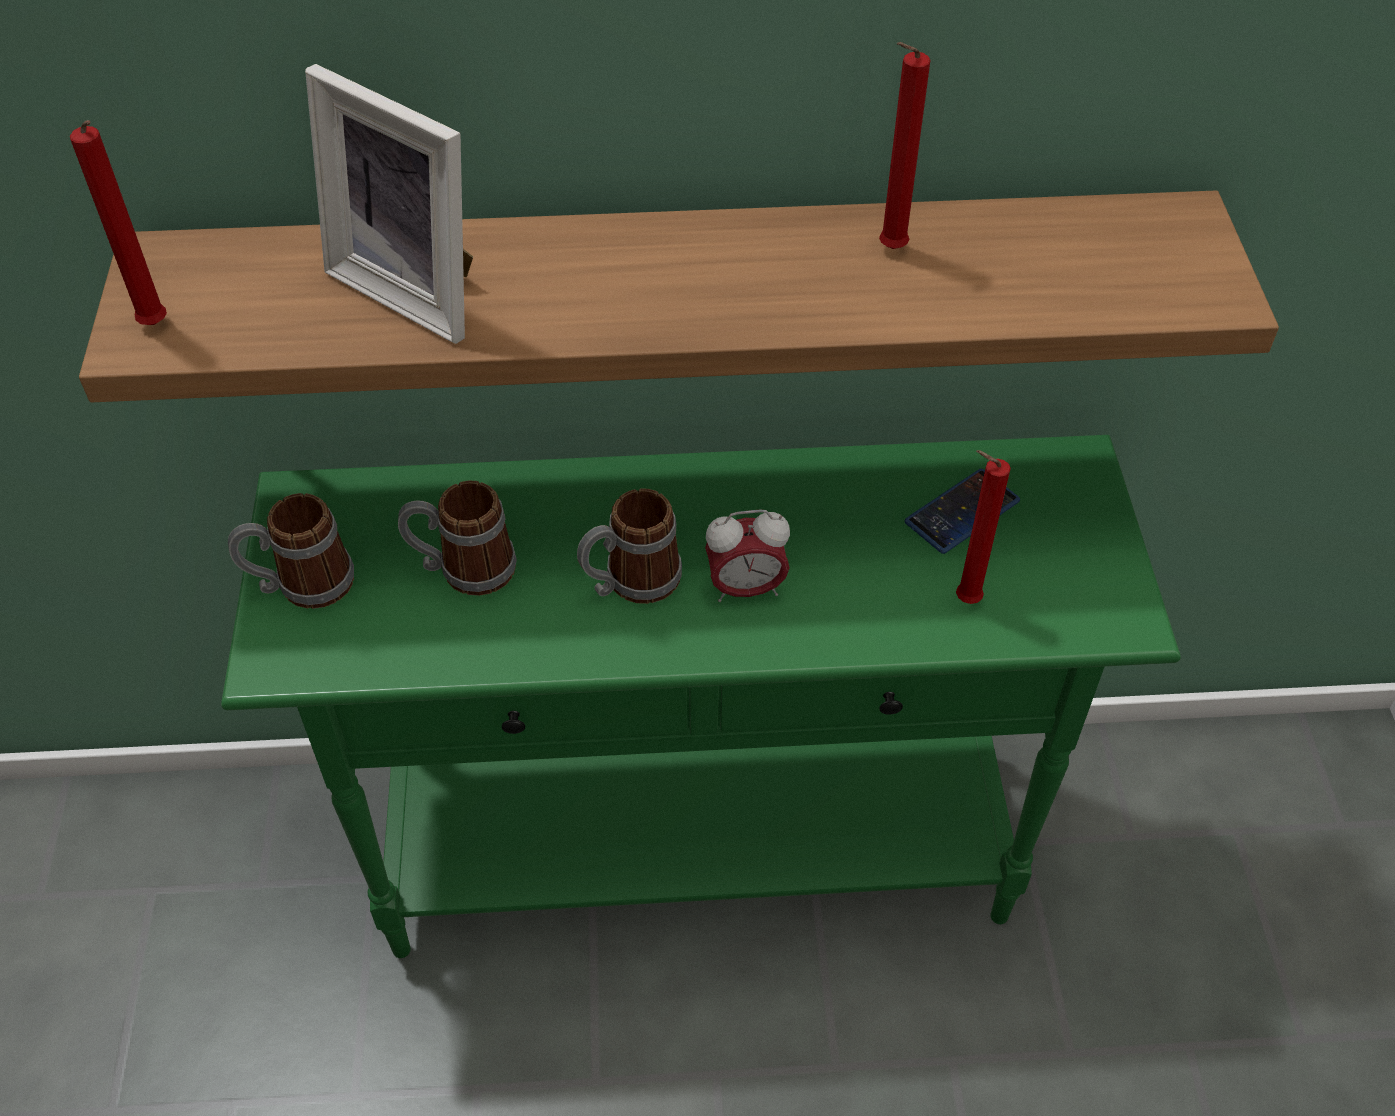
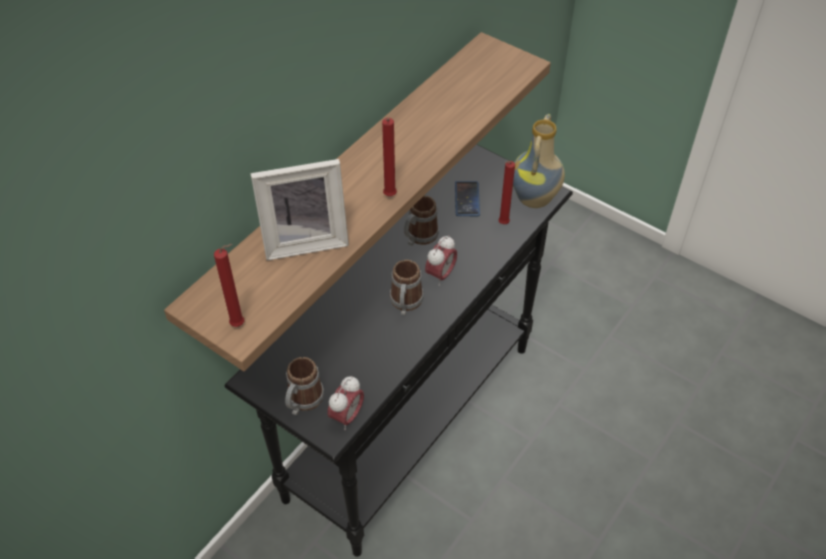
camera: 50 degrees left, 0 degrees up
green console table [221,435,1181,958] -> black console table [224,144,573,557]
mug [398,481,517,596] -> mug moved to [404,195,439,246]
red candle [879,42,931,249] -> red candle moved to [382,118,397,196]
none -> alarm clock [328,376,364,430]
none -> vase [513,114,565,208]

